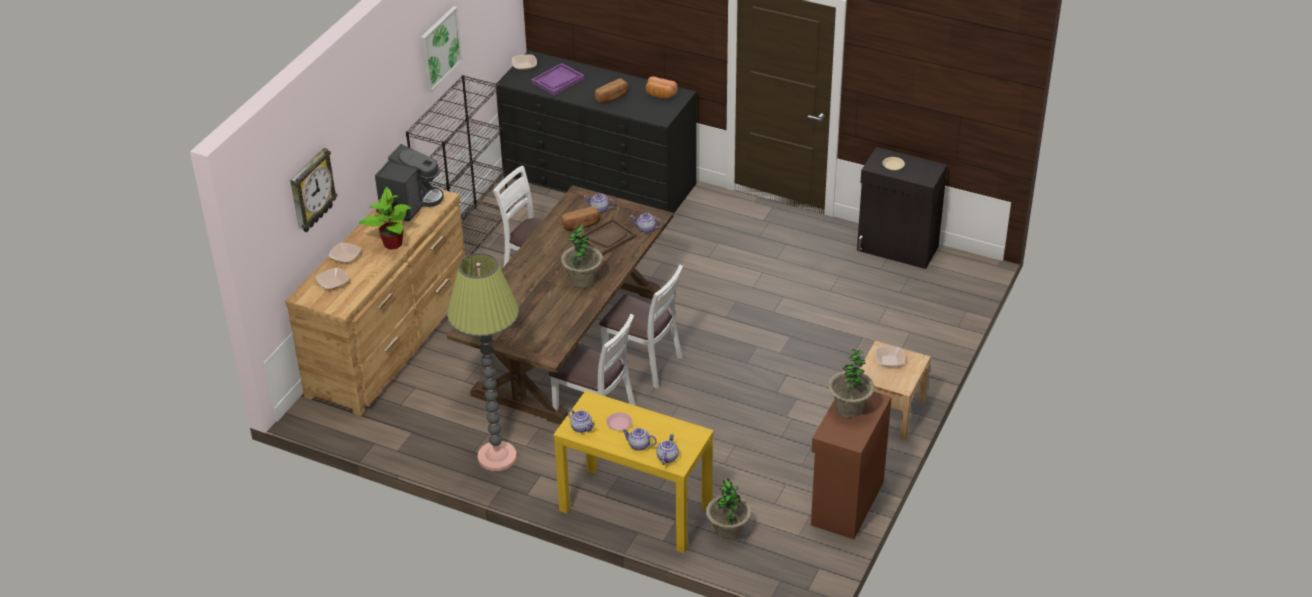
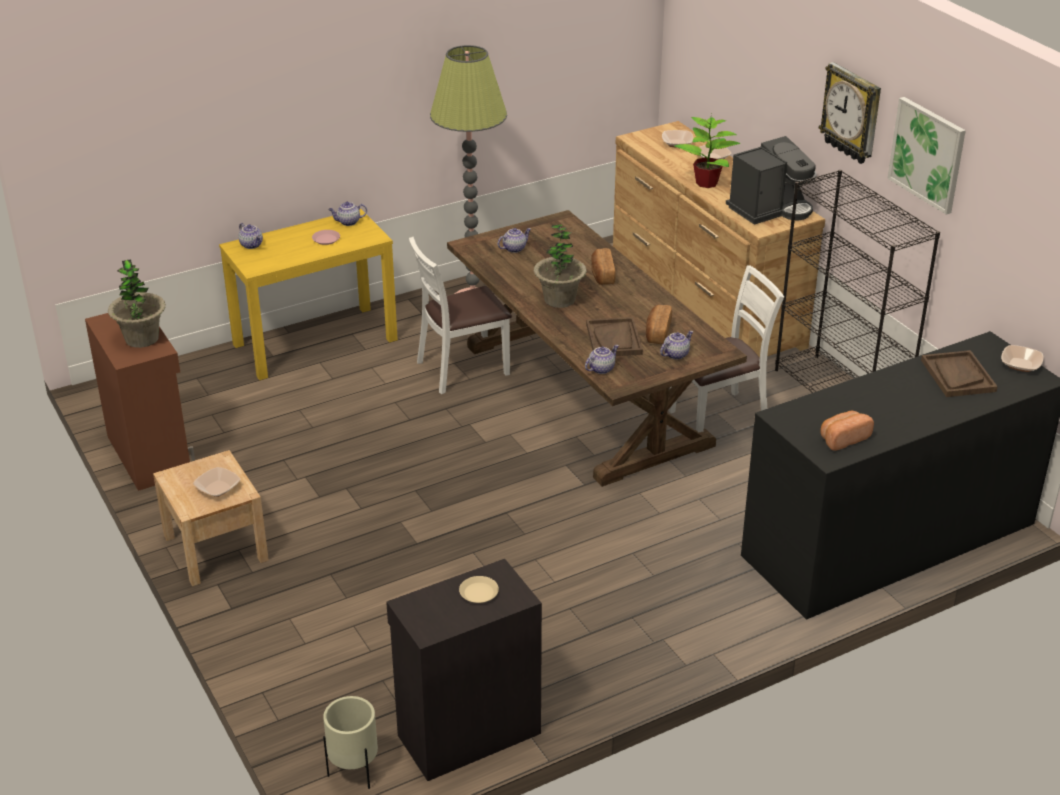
camera: 125 degrees right, 5 degrees down
wall clock [290,148,338,232] -> wall clock moved to [819,62,881,164]
coffee machine [375,144,444,222] -> coffee machine turned 90 degrees counterclockwise [726,136,816,225]
purple tray [532,63,584,95] -> brown tray [921,350,998,397]
bread [595,79,629,104] -> bread moved to [591,248,616,285]
white chair [599,264,683,389] -> none
teapot [622,428,657,451] -> teapot moved to [498,228,531,253]
potted plant [706,478,751,541] -> none
none -> beige planter [323,696,378,789]

